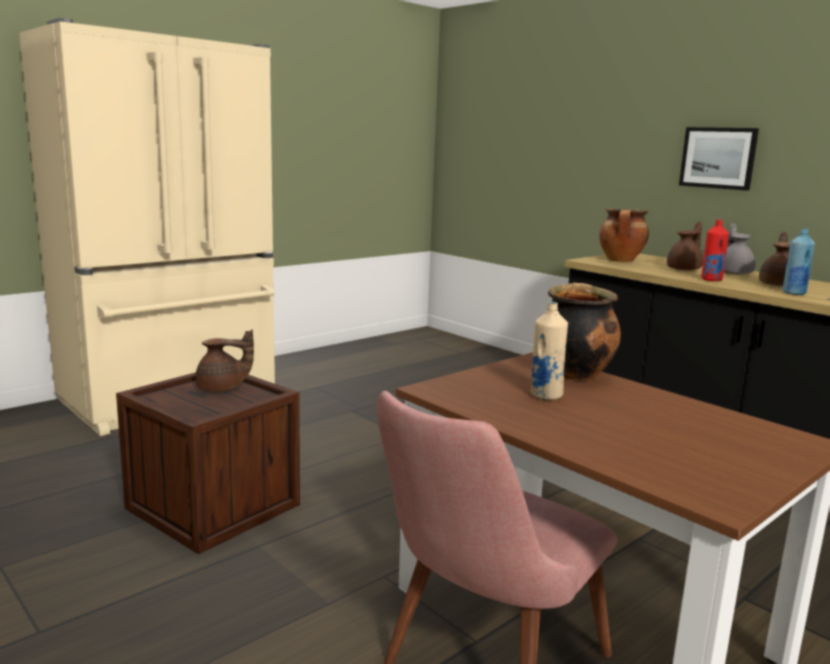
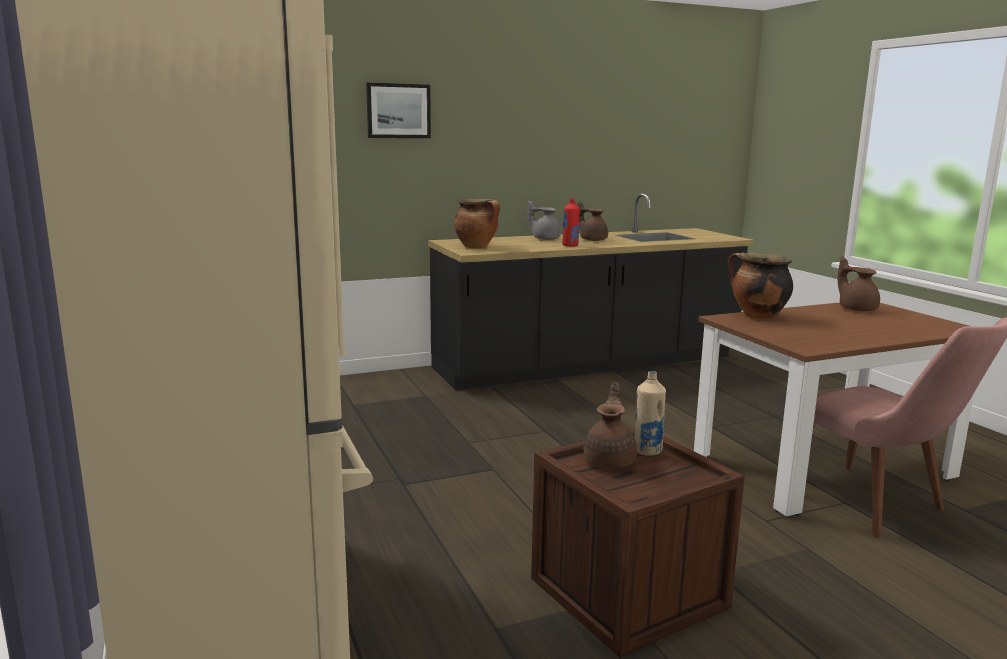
camera: 70 degrees left, 0 degrees up
beige bottle [531,302,568,400] -> beige bottle moved to [634,371,666,456]
brown teapot [667,222,703,270] -> brown teapot moved to [838,256,880,311]
picture [679,127,759,191] -> picture moved to [366,83,431,138]
blue bottle [783,228,815,295] -> none

